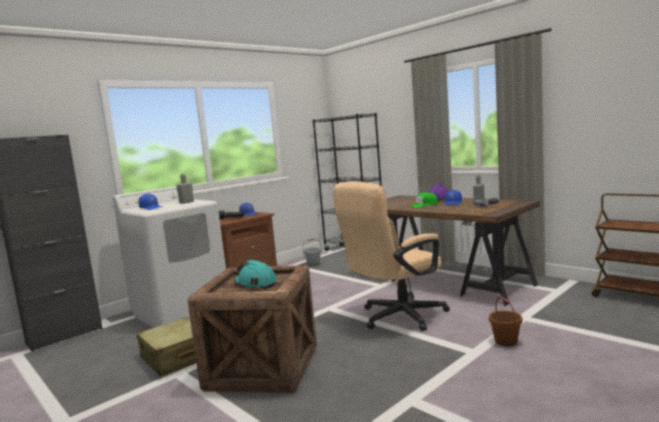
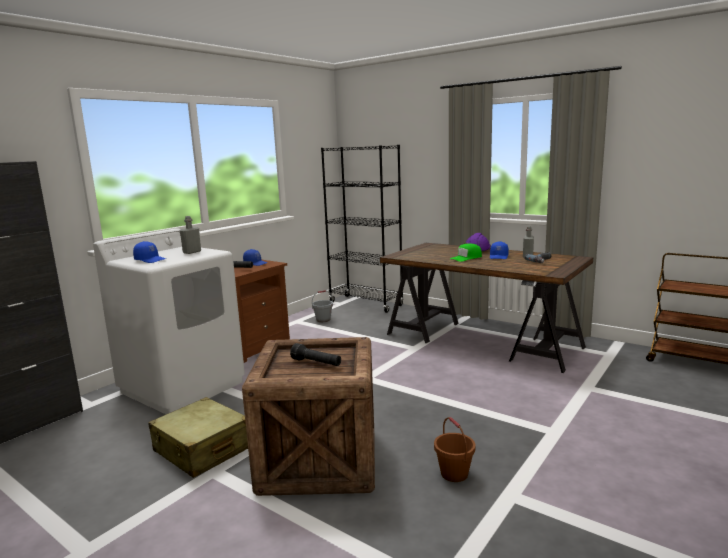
camera: 10 degrees left, 5 degrees up
turquoise hard hat [234,260,277,289] -> black flashlight [290,343,341,366]
beige office chair [333,181,450,331] -> none
brown bucket [489,296,522,346] -> brown bucket moved to [434,417,476,482]

